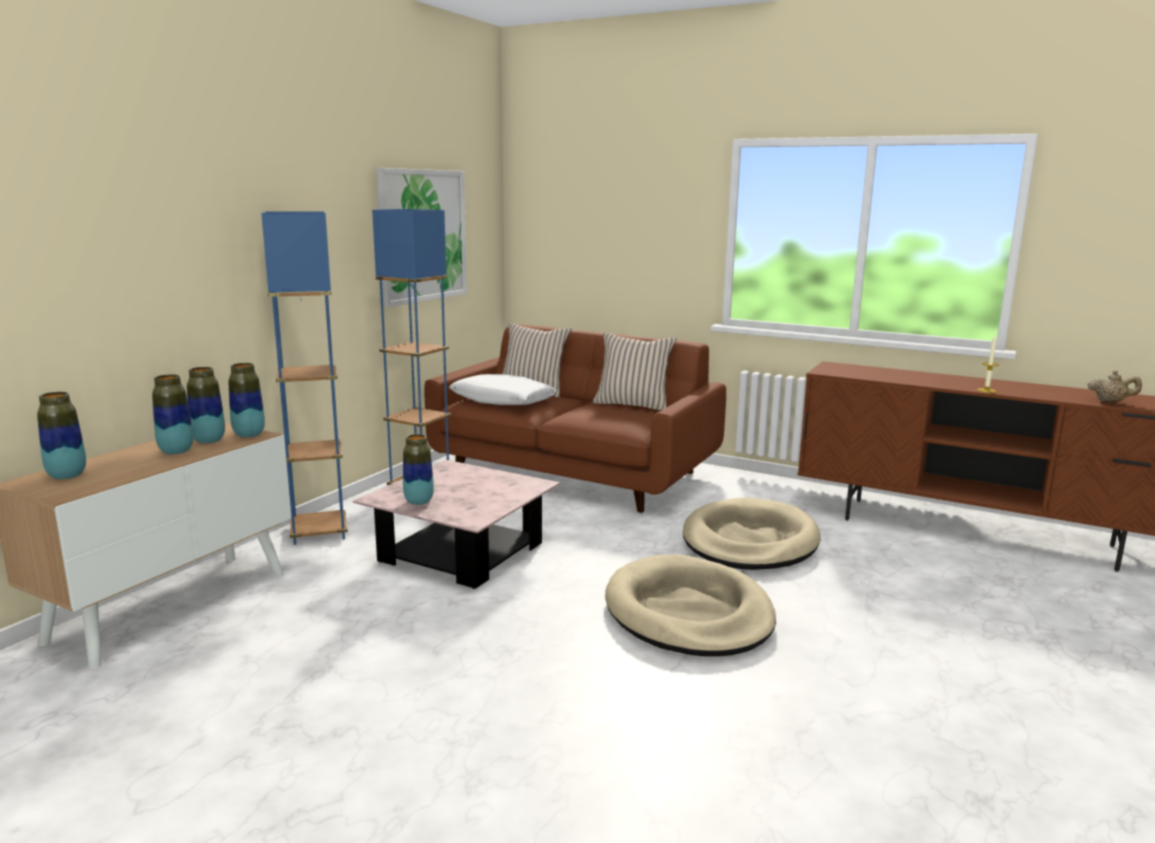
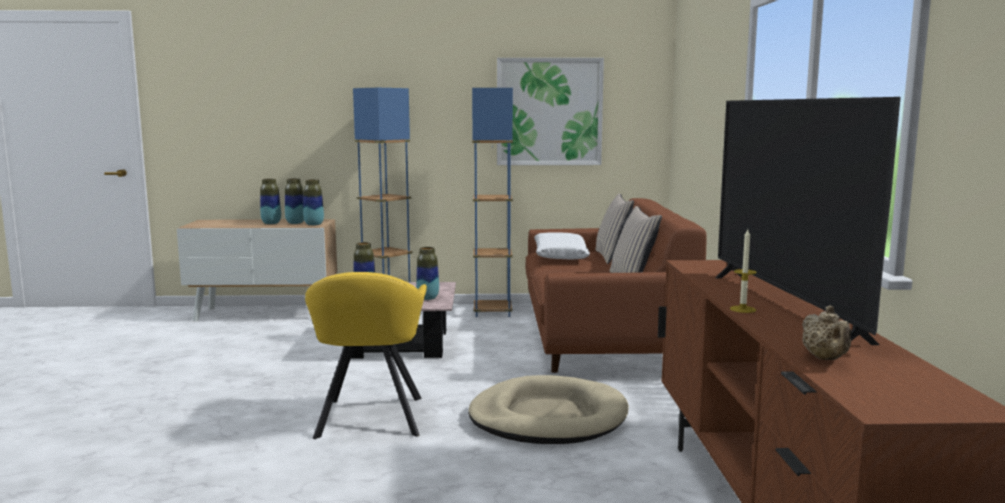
camera: 60 degrees right, 5 degrees down
vase [37,392,86,479] -> vase moved to [416,247,439,300]
beige dog bed [605,555,776,656] -> yellow armchair [305,272,427,439]
none -> television [716,97,901,345]

